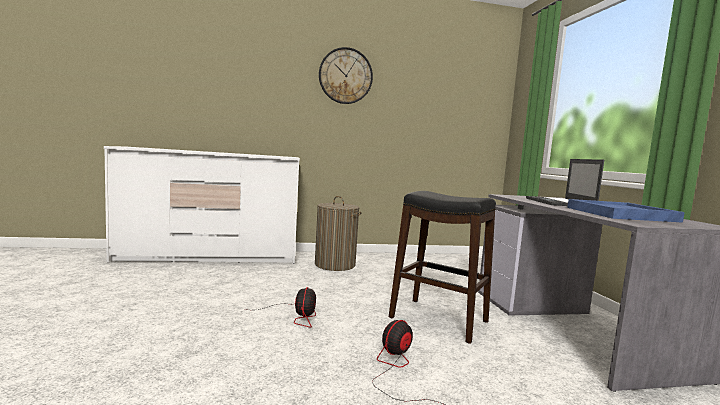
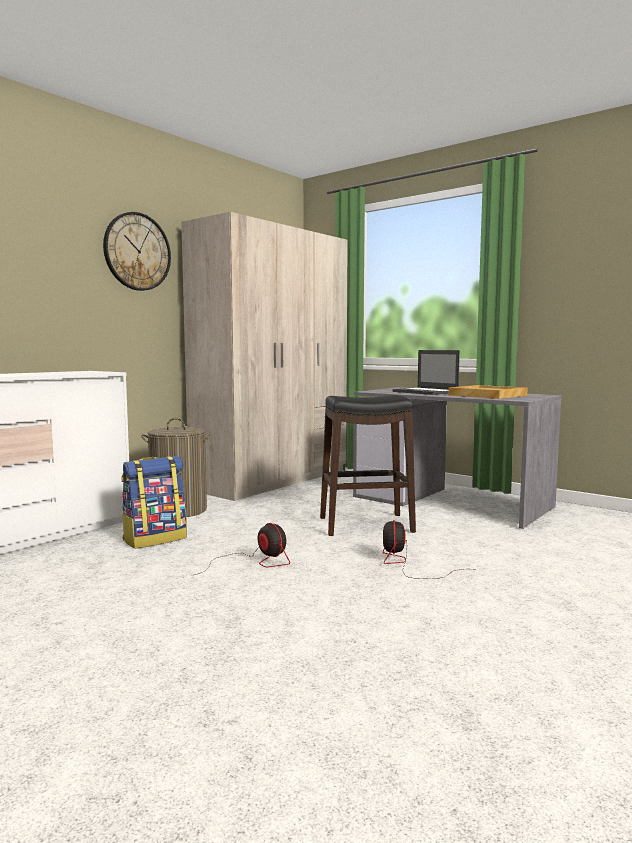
camera: 40 degrees left, 0 degrees up
blue tray [567,199,685,223] -> beige tray [448,385,528,399]
none -> backpack [121,456,187,549]
none -> beige wardrobe [181,212,348,501]

